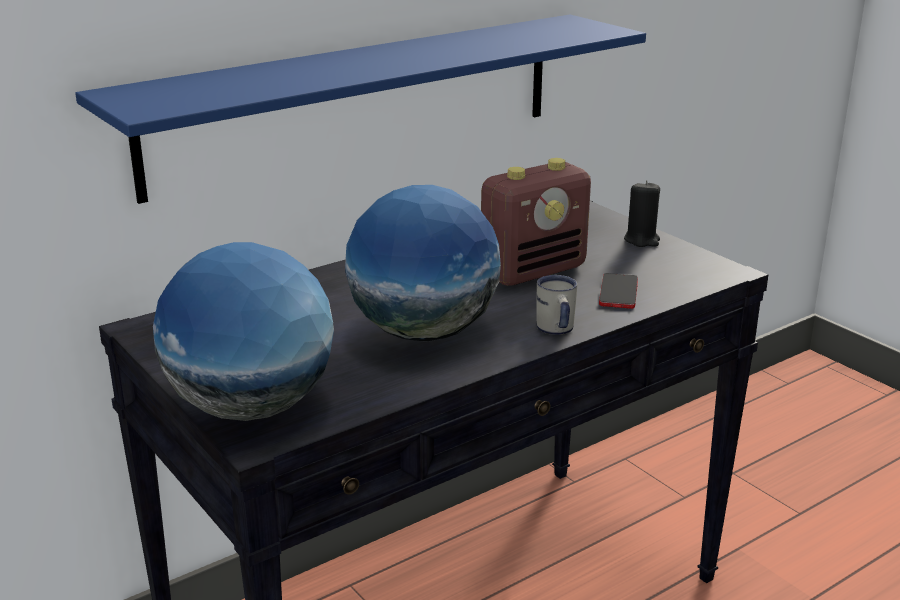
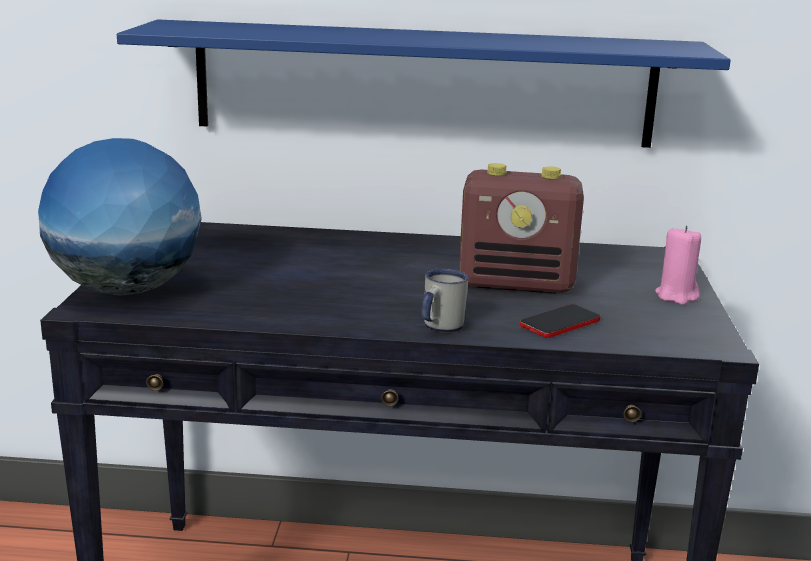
camera: 40 degrees right, 5 degrees down
globe [345,185,501,342] -> none
black candle [624,180,660,247] -> pink candle [655,226,701,305]

